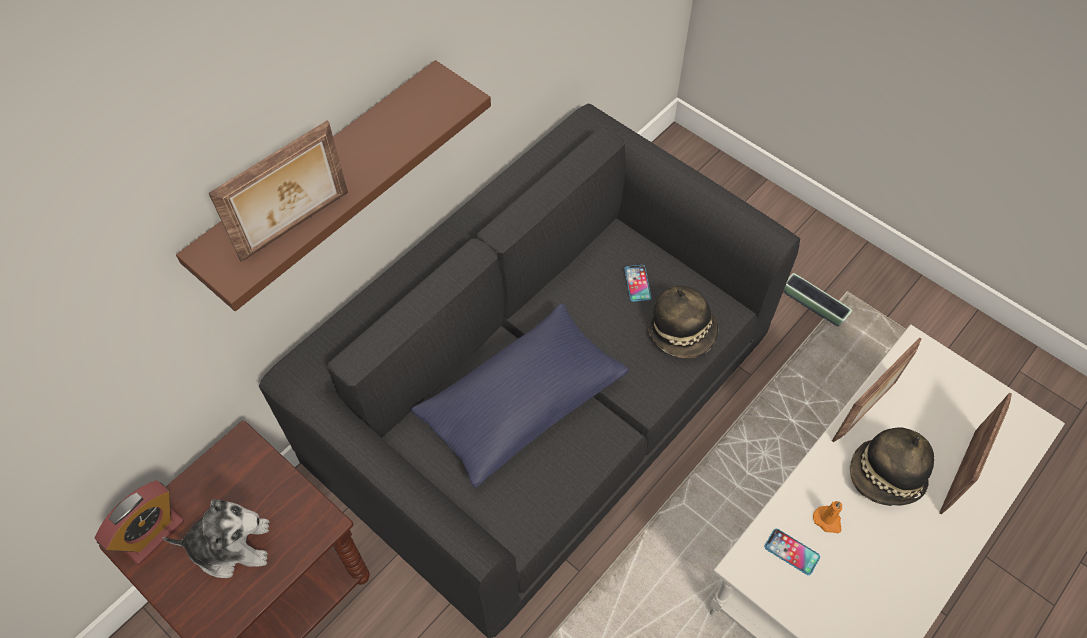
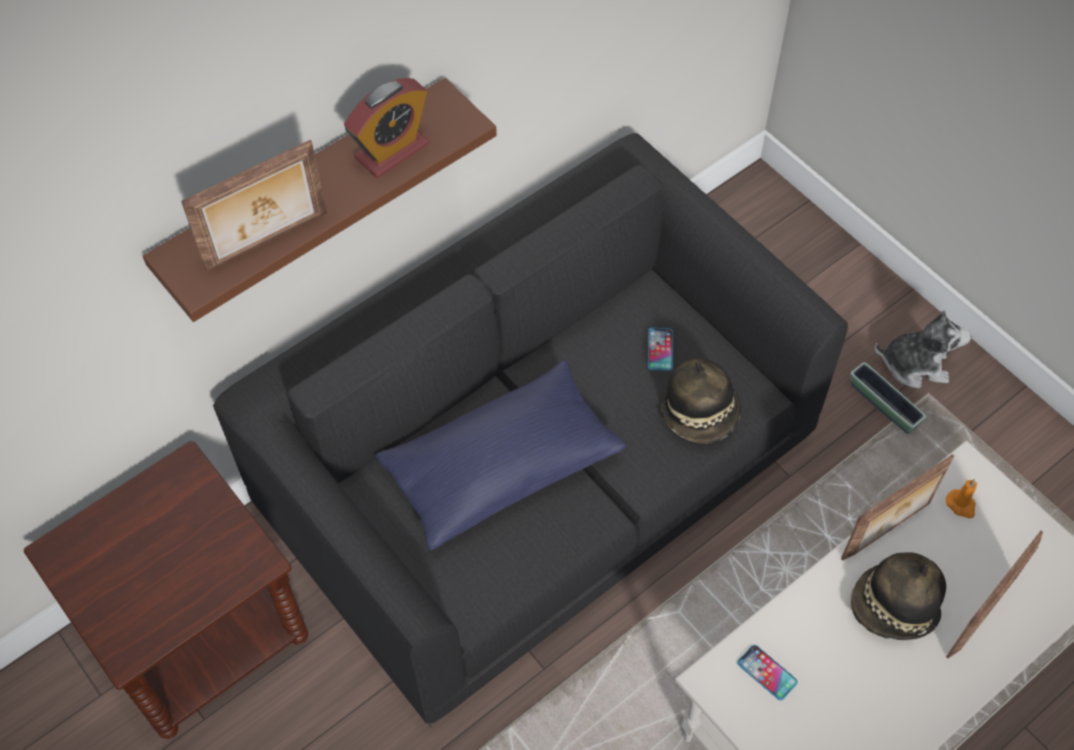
camera: 10 degrees right, 0 degrees up
alarm clock [95,480,184,565] -> alarm clock moved to [344,78,429,178]
plush toy [162,499,269,578] -> plush toy moved to [874,310,971,388]
orange candle [813,501,842,533] -> orange candle moved to [946,479,977,518]

